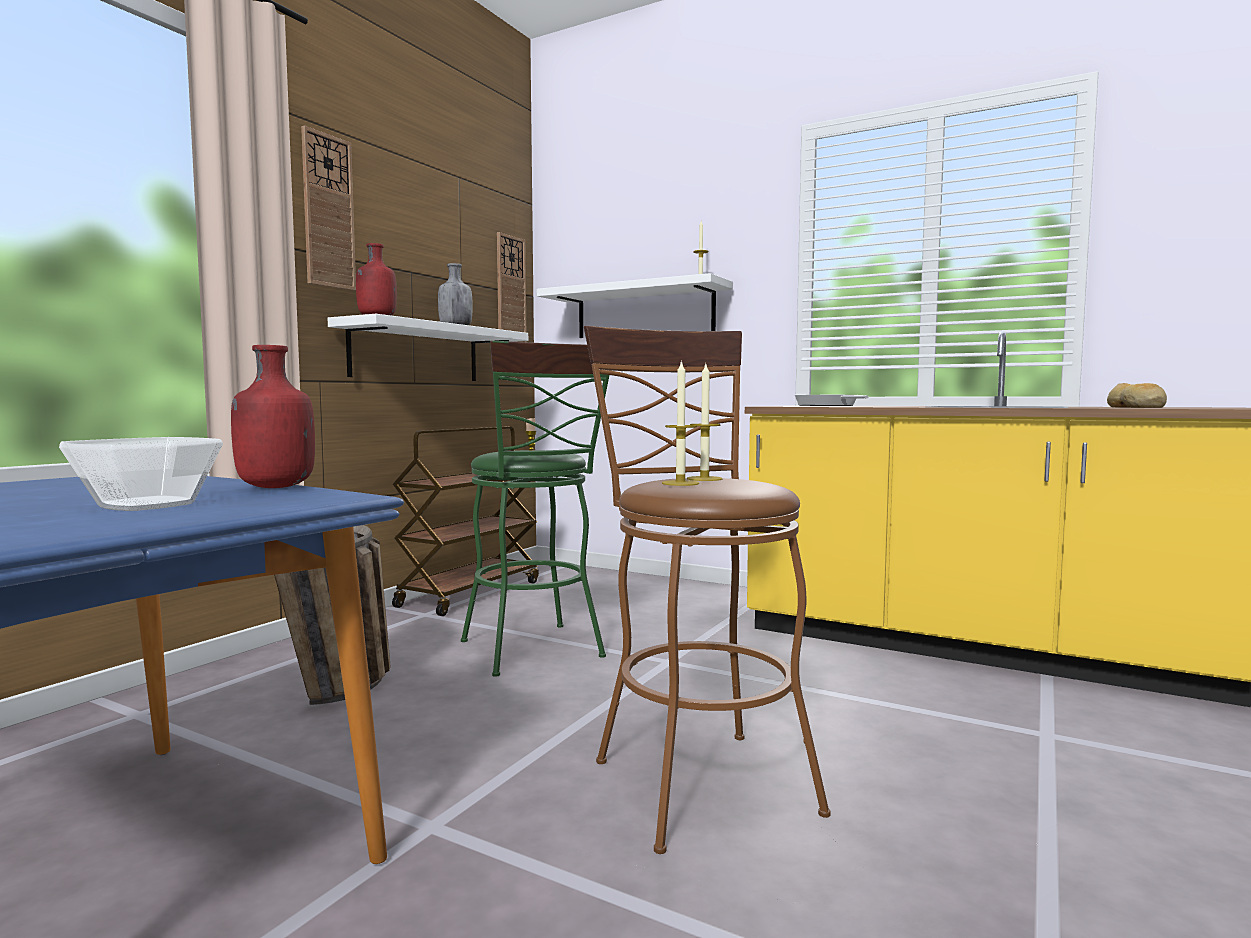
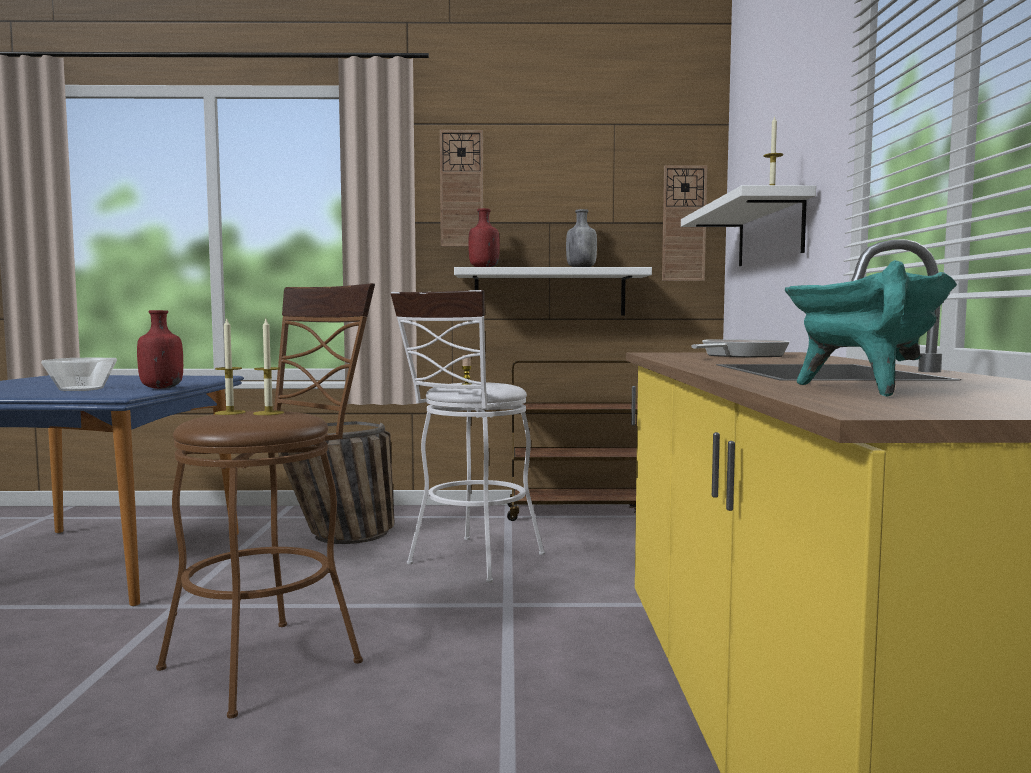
camera: 60 degrees right, 0 degrees up
green stool [461,341,611,677] -> white stool [390,290,545,583]
bread [1107,383,1167,408] -> turquoise cooking pot [785,260,957,396]

